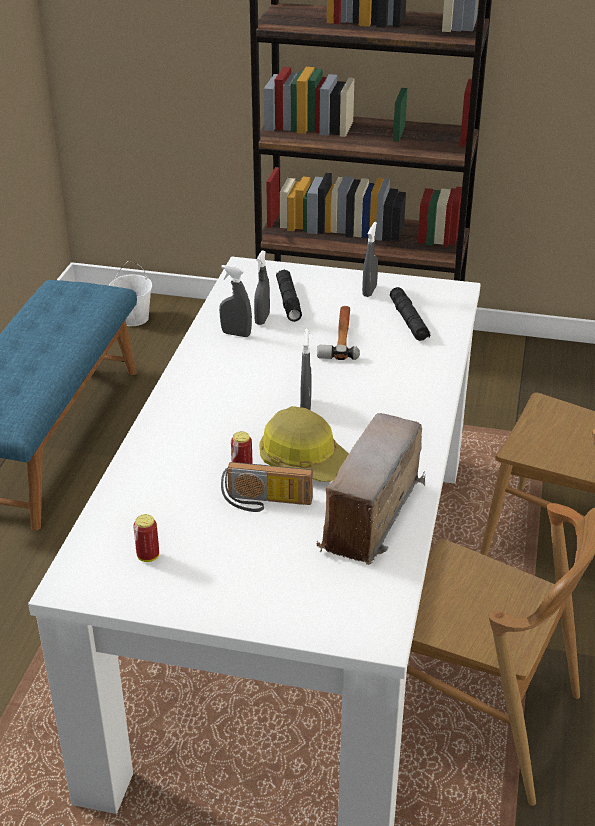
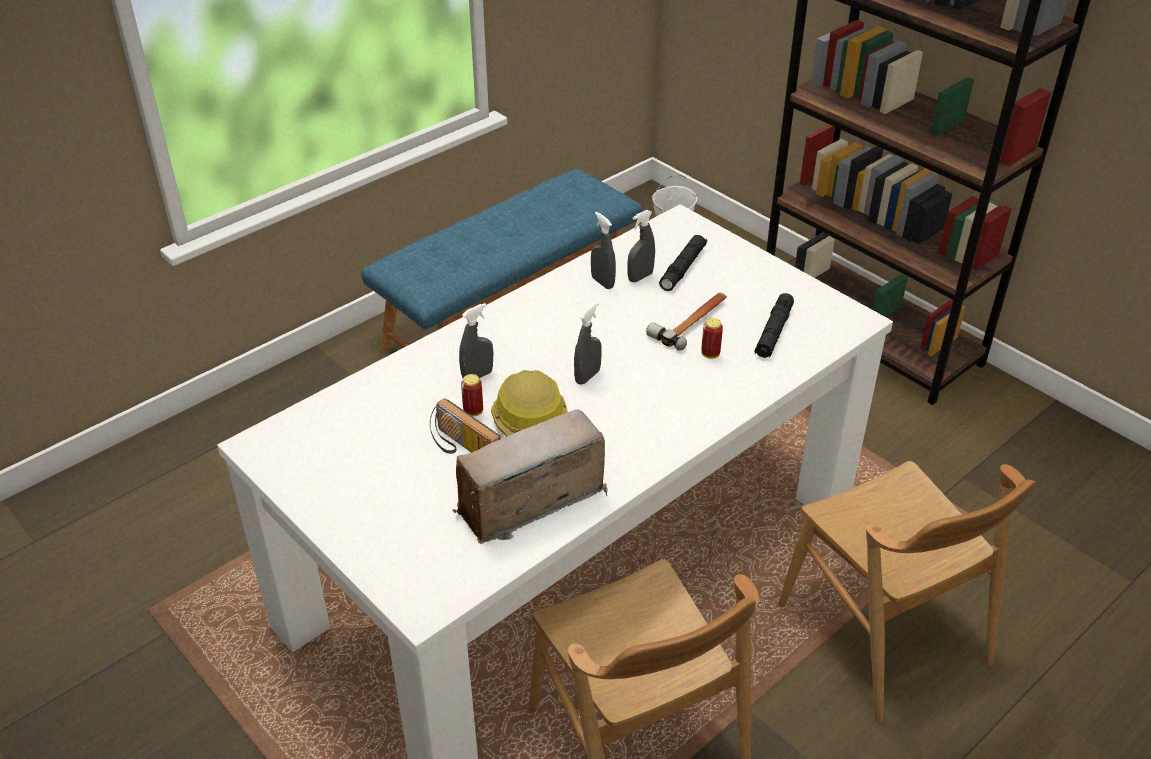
camera: 35 degrees right, 5 degrees up
can [133,514,159,562] -> can moved to [701,318,723,359]
grey spray bottle [362,222,378,297] -> grey spray bottle moved to [459,303,493,378]

